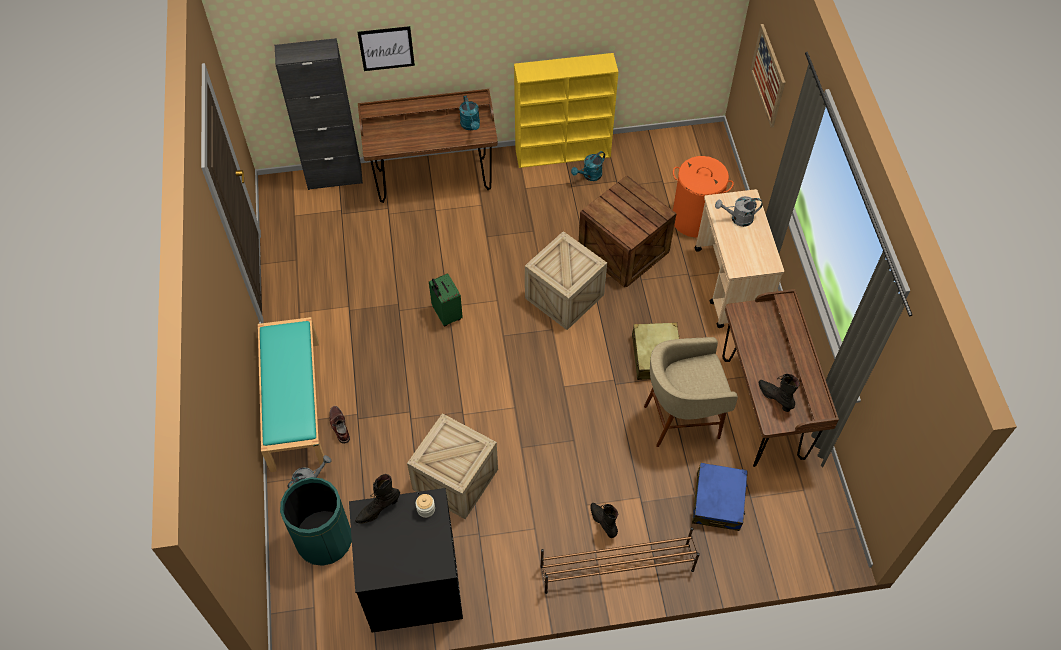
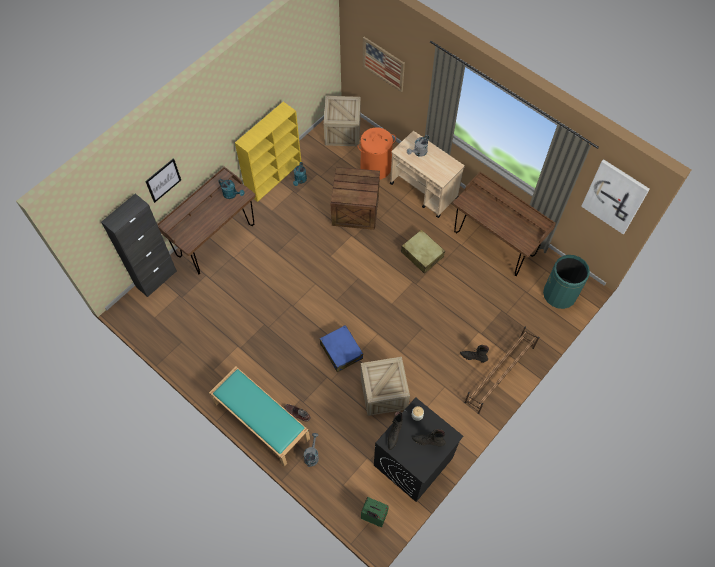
camera: 40 degrees left, 5 degrees up
green trash can [280,477,352,566] -> green trash can moved to [543,255,590,309]
green suitcase [429,273,463,327] -> green suitcase moved to [361,497,389,527]
crate [525,231,607,330] -> crate moved to [324,96,361,146]
beige stool [644,337,738,447] -> none
blue suitcase [692,463,748,531] -> blue suitcase moved to [320,325,363,373]
black boot [759,374,800,412] -> black boot moved to [412,429,446,447]
none -> picture [581,159,650,234]

